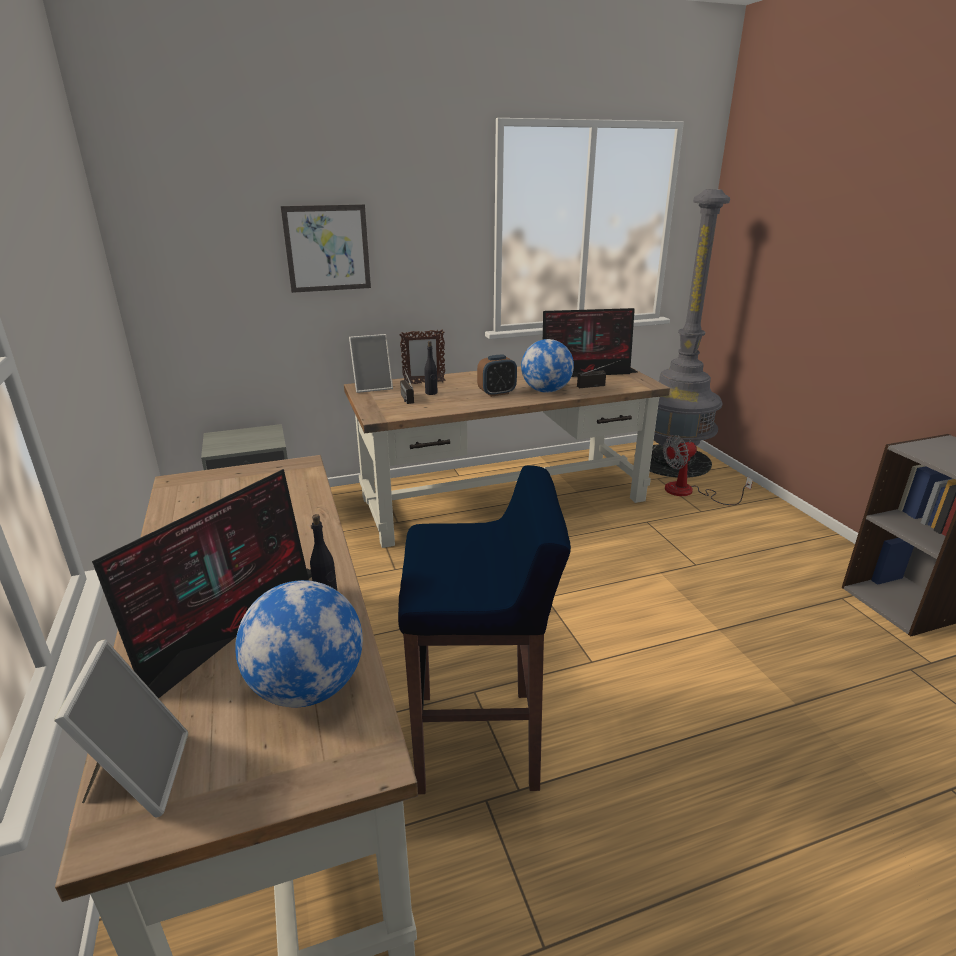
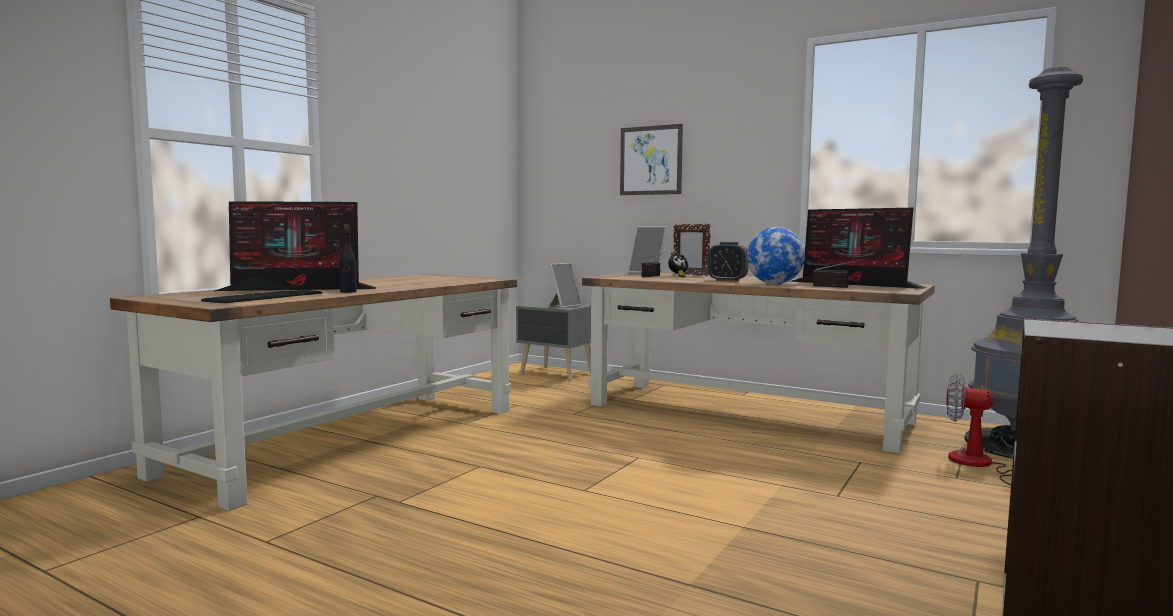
camera: 50 degrees right, 20 degrees down
picture frame [54,640,188,818] -> picture frame moved to [549,263,583,308]
globe [235,580,363,707] -> keyboard [201,290,322,303]
blue stool [398,465,571,794] -> none
black bottle [424,341,438,395] -> alarm clock [668,252,688,278]

